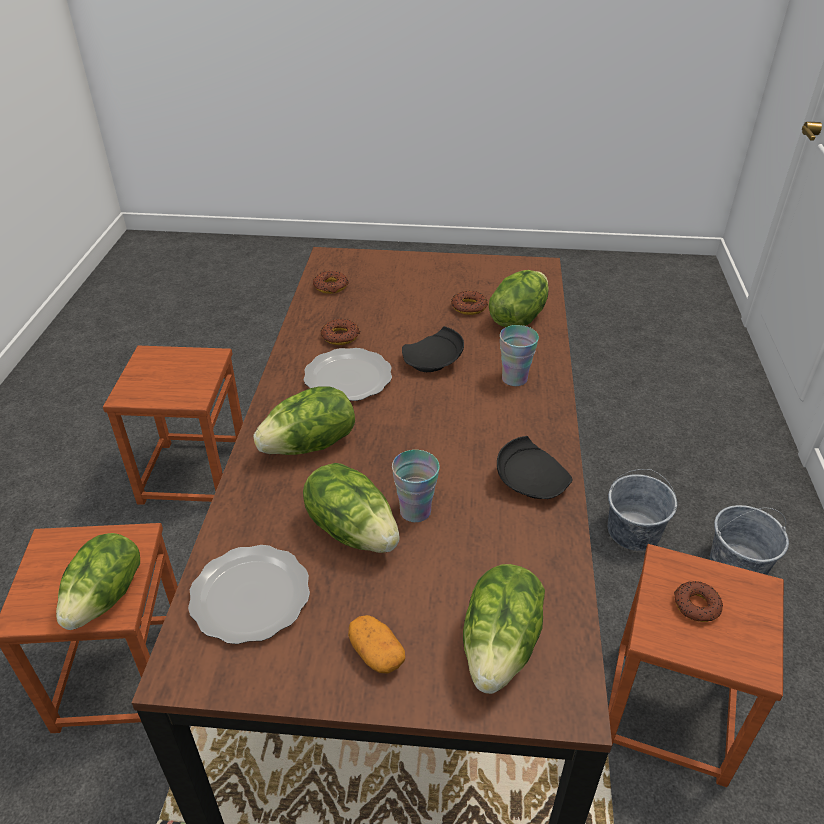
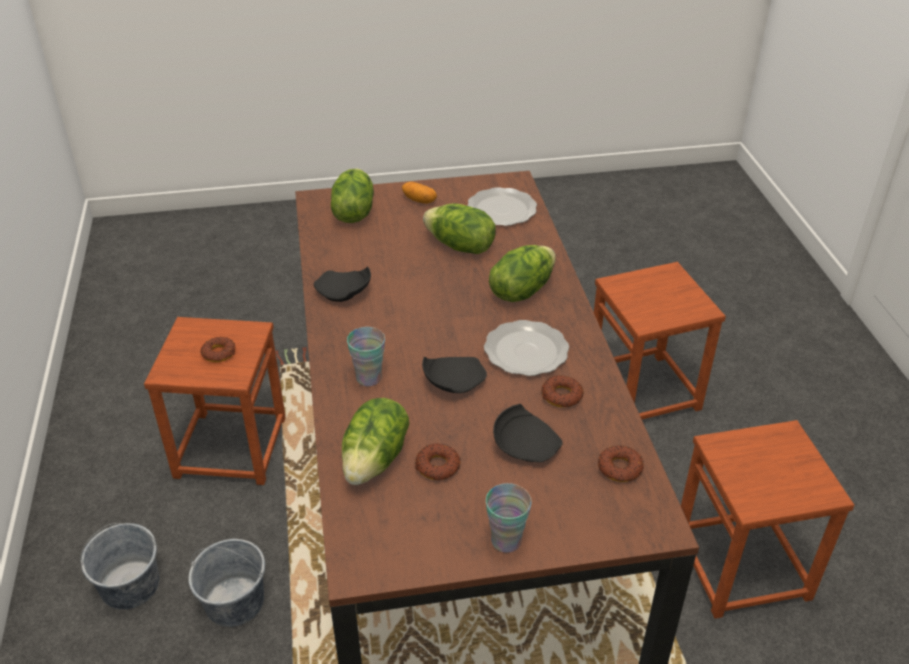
camera: 165 degrees right, 0 degrees up
lettuce [56,533,140,630] -> none
cup [392,450,440,522] -> cup moved to [486,483,532,553]
none -> black plate [493,404,563,462]

